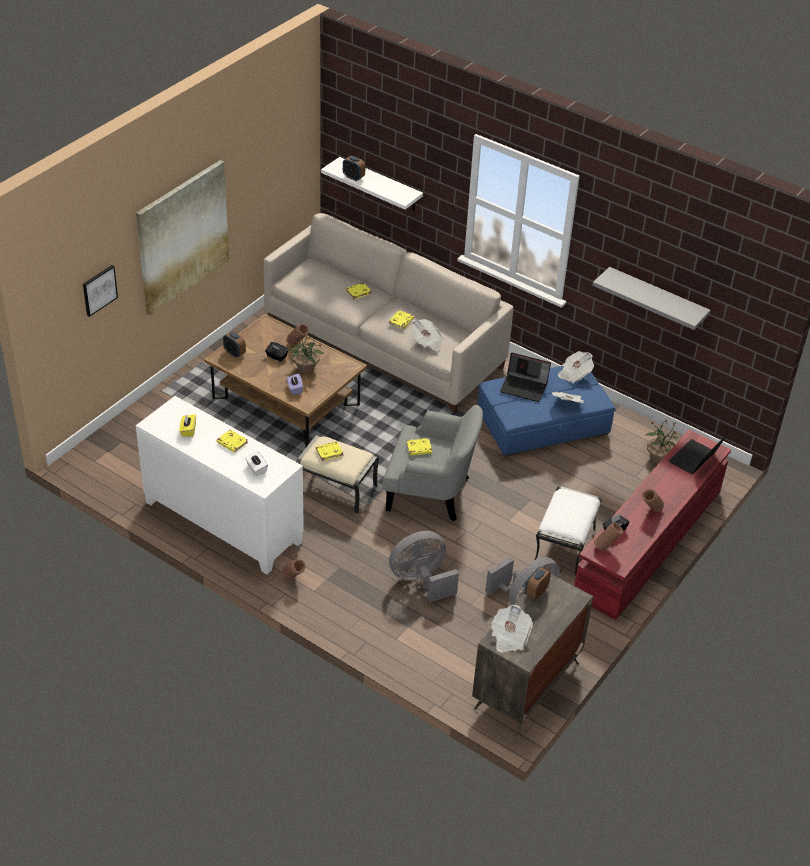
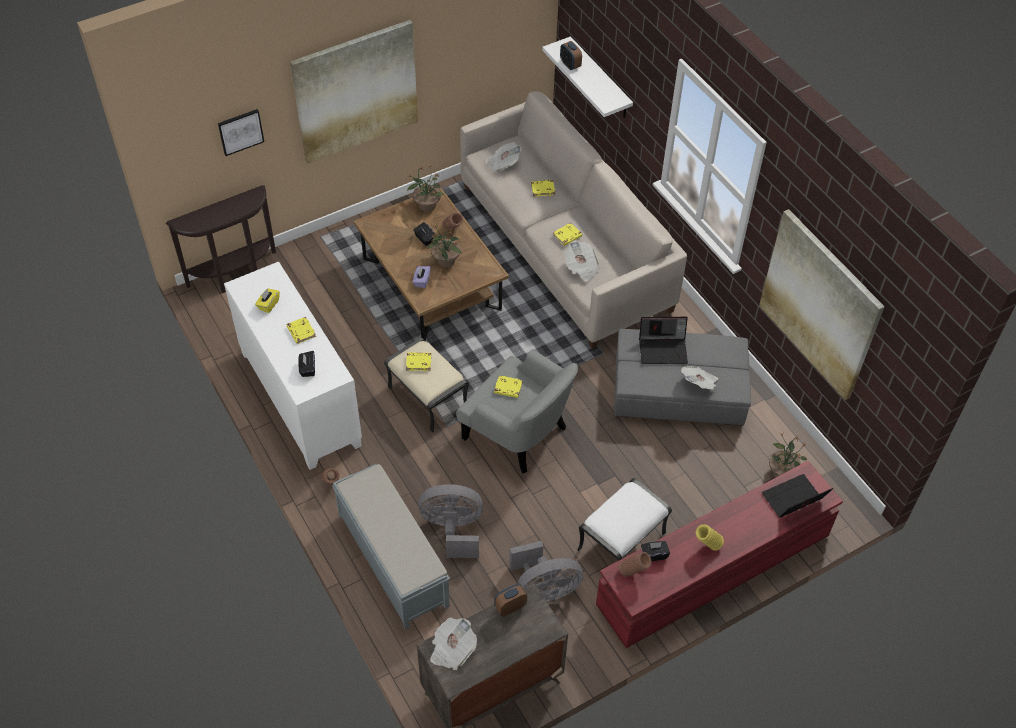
camera: 25 degrees right, 10 degrees up
alarm clock [223,331,246,358] -> none
white tissue box [245,451,268,476] -> black tissue box [298,351,315,377]
blue ottoman [478,366,616,457] -> grey ottoman [614,329,751,426]
laptop [500,353,551,402] -> laptop turned 45 degrees counterclockwise [639,317,688,364]
newspaper [558,351,594,383] -> newspaper moved to [485,142,522,172]
grey shelf [592,267,711,330] -> picture [759,209,885,400]
brown vase [642,489,664,512] -> yellow vase [696,524,724,551]
none -> brown console table [166,185,276,293]
none -> grey bench [332,464,450,629]
none -> potted plant [407,165,444,212]

